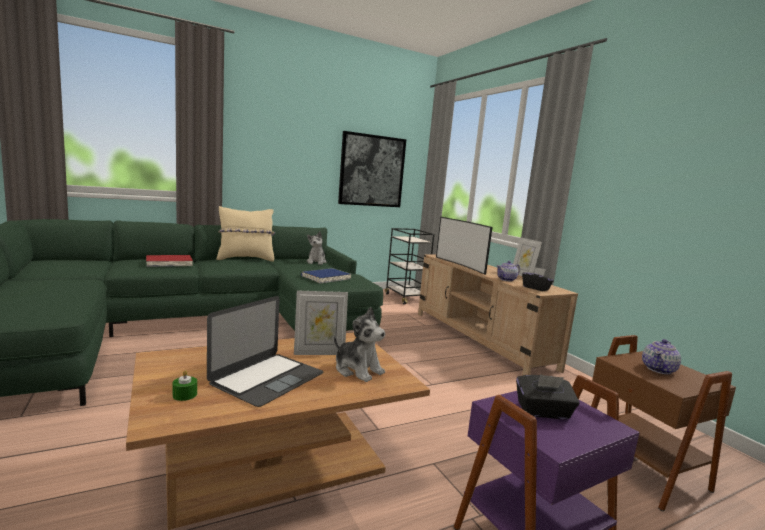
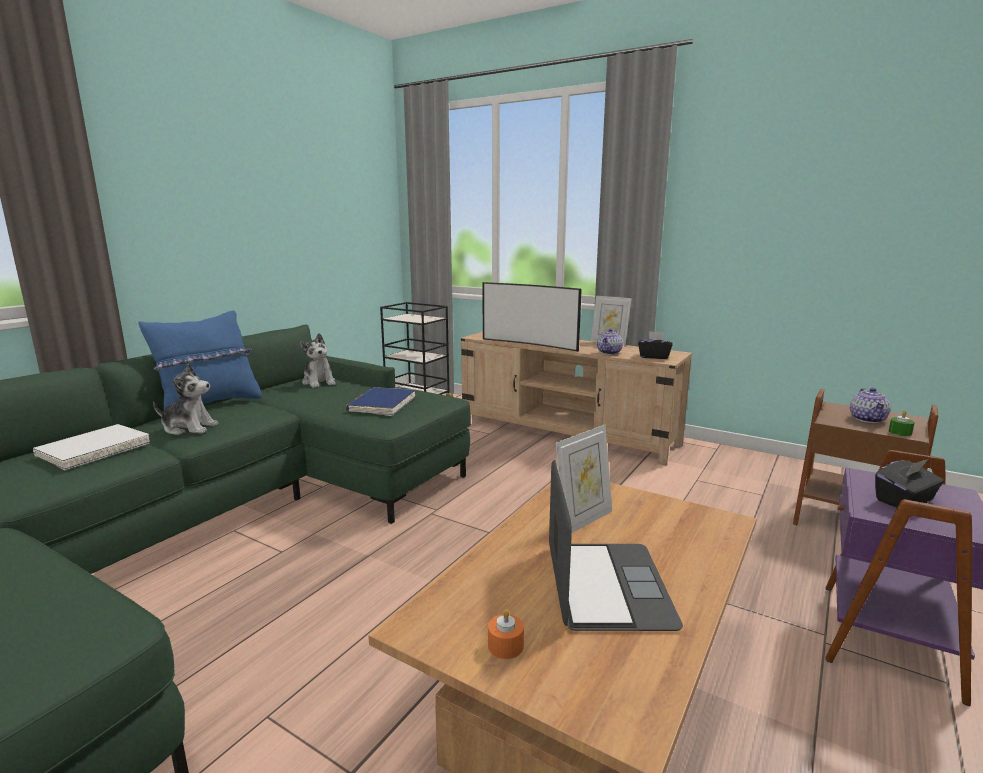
camera: 30 degrees left, 5 degrees up
red book [146,255,193,267] -> white book [33,424,150,471]
green candle [173,370,197,401] -> green candle moved to [889,410,915,436]
beige pillow [216,206,275,262] -> blue pillow [139,311,262,408]
plush toy [334,307,385,382] -> plush toy moved to [153,364,218,435]
picture [338,131,406,207] -> none
none -> orange candle [488,609,524,659]

